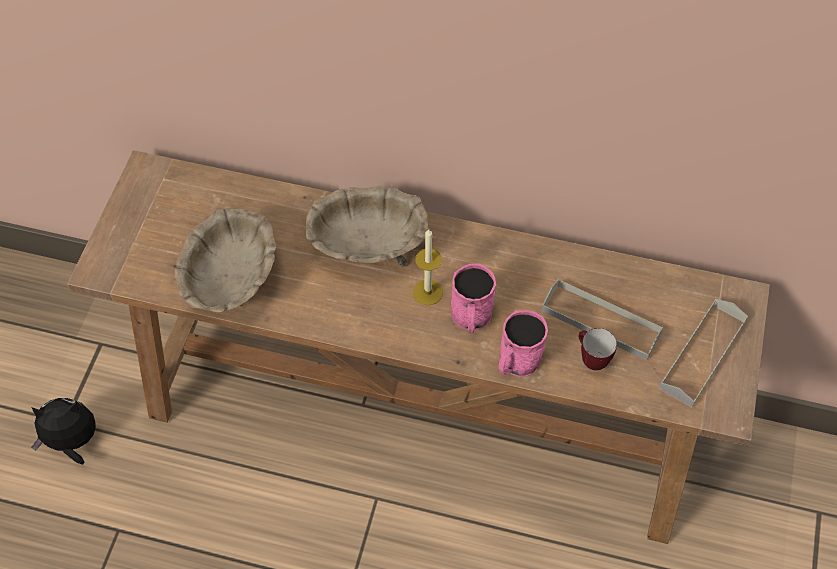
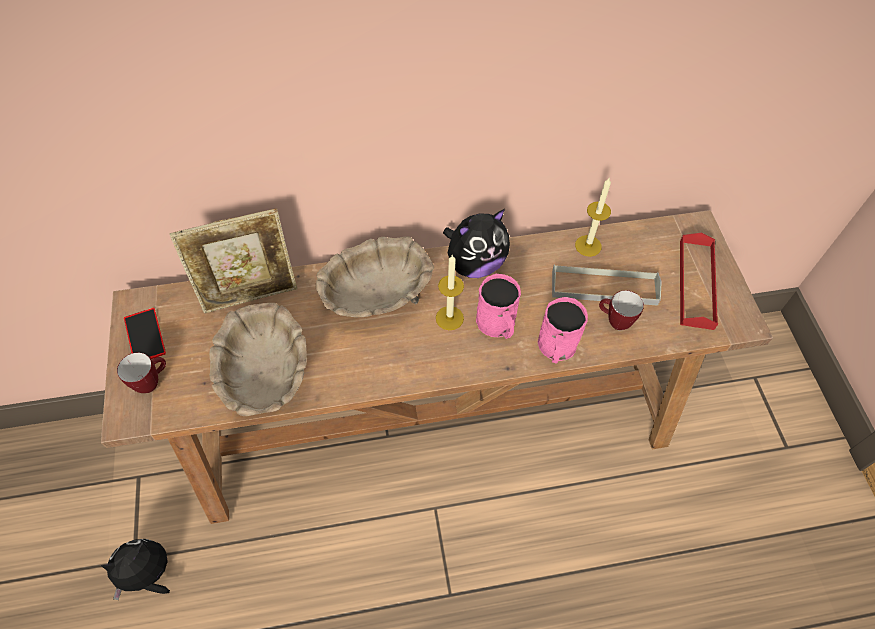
camera: 25 degrees left, 0 degrees up
grey tray [659,299,748,408] -> red tray [680,233,718,330]
none -> mug [117,353,166,393]
none -> phone [124,308,166,359]
none -> picture frame [170,208,297,313]
none -> plush toy [443,209,510,278]
none -> candle [575,177,611,257]

